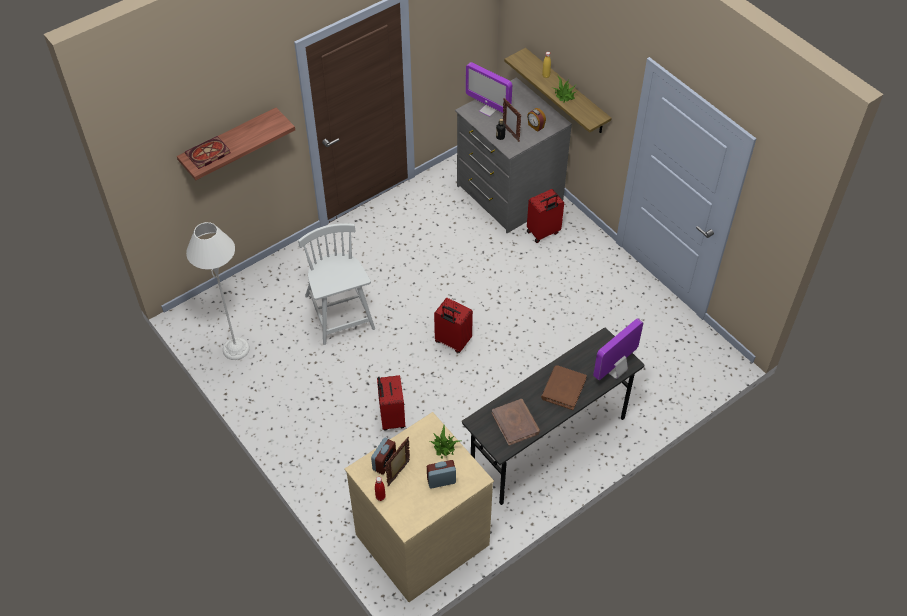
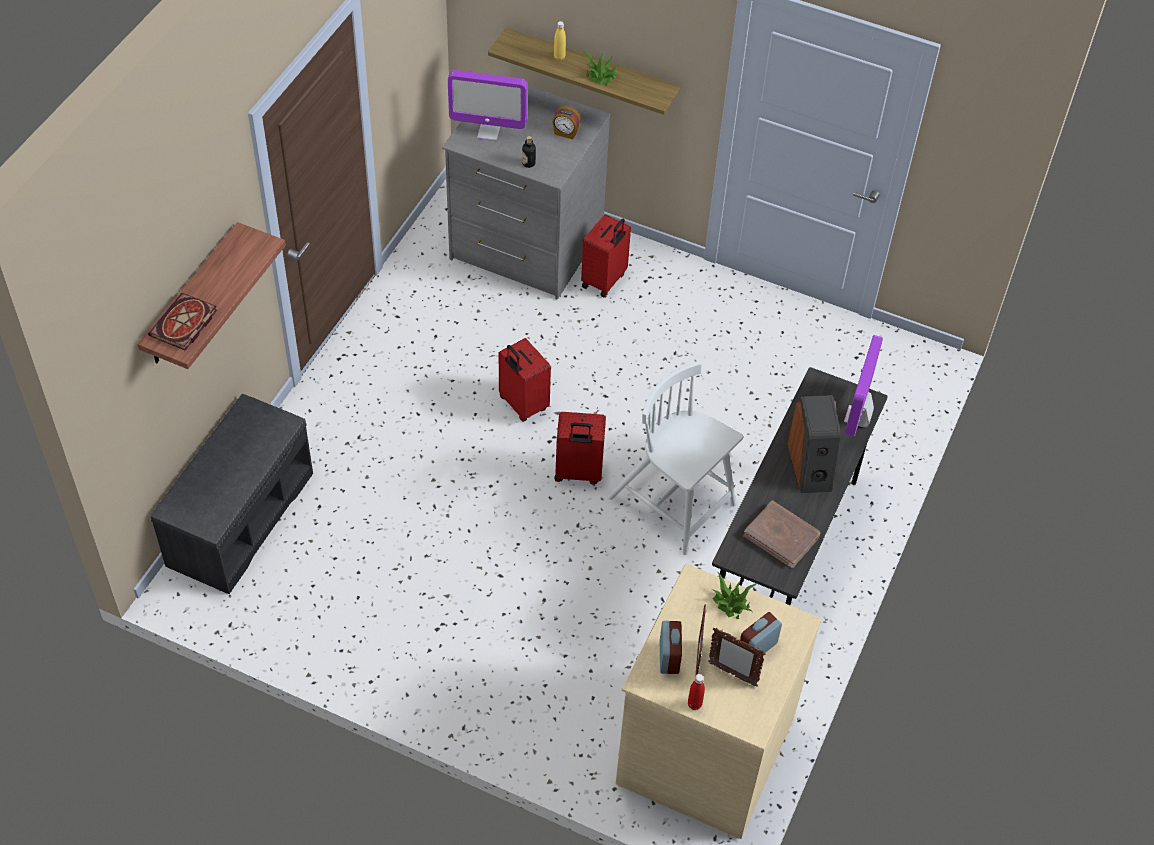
camera: 30 degrees left, 0 degrees up
white floor lamp [186,222,250,360] -> none
white chair [298,223,375,345] -> white chair moved to [608,362,743,555]
red suitcase [377,375,405,430] -> red suitcase moved to [499,338,551,422]
picture frame [503,98,521,142] -> picture frame moved to [708,628,766,687]
brown book [541,365,587,410] -> speaker [787,395,841,493]
none -> grey bench [150,394,313,594]

